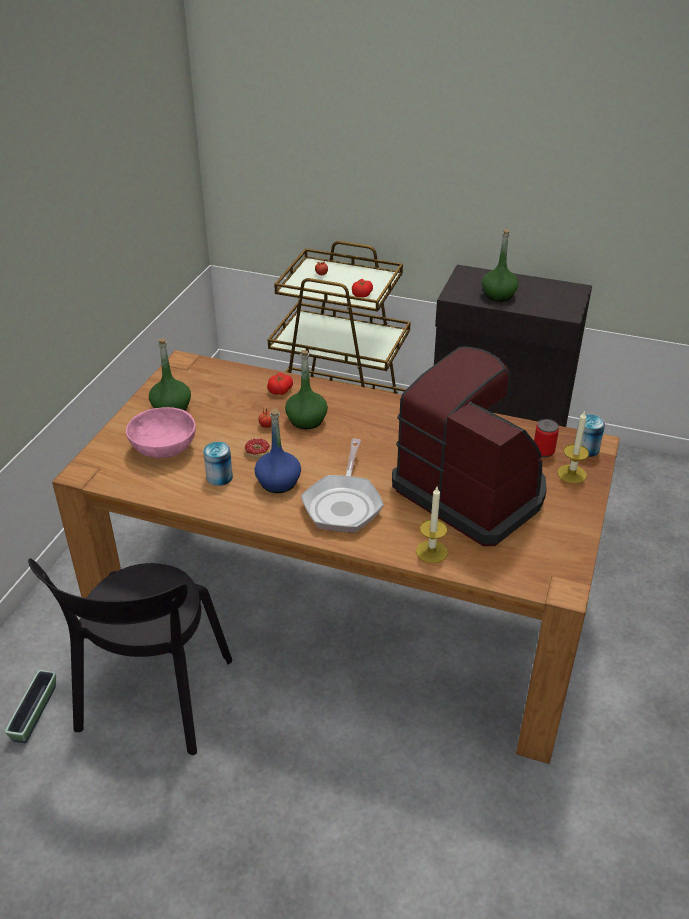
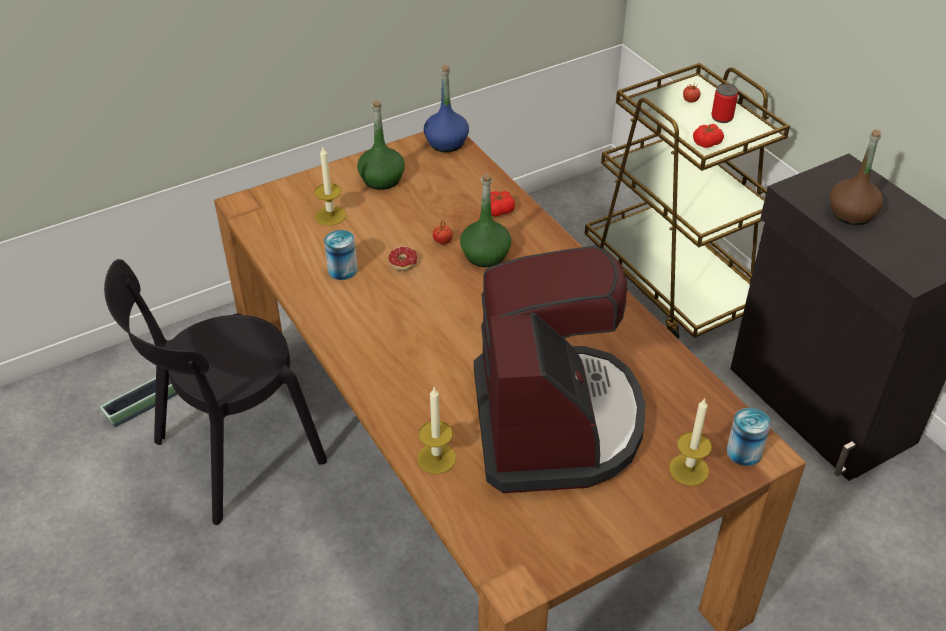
camera: 40 degrees right, 5 degrees up
pink bowl [126,407,196,458] -> candle [314,147,346,226]
blue bottle [255,409,301,493] -> blue bottle moved to [424,65,469,152]
frying pan [301,439,384,533] -> none
green bottle [482,229,519,301] -> brown bottle [830,130,883,225]
can [534,419,559,457] -> can moved to [712,84,738,123]

